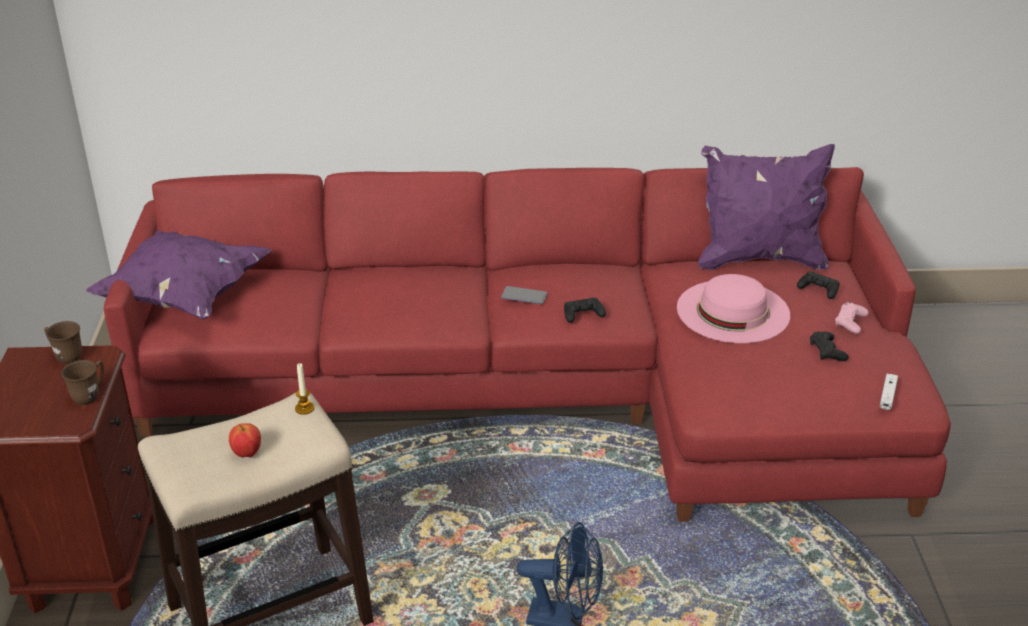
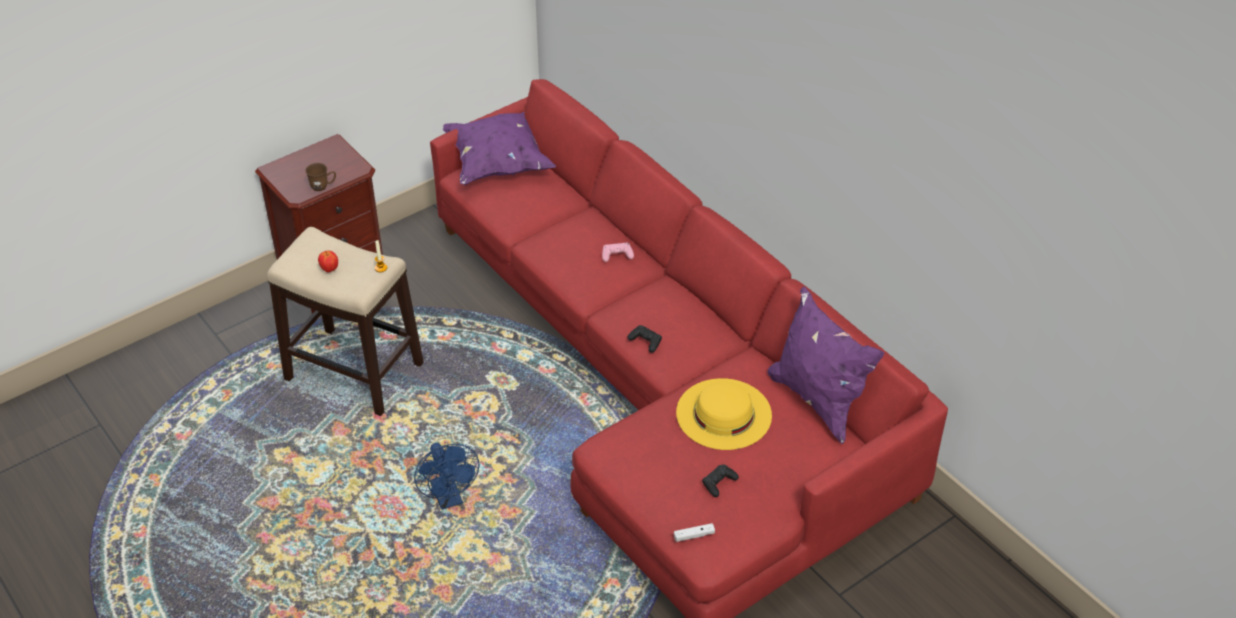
camera: 55 degrees right, 10 degrees up
brown mug [44,321,82,364] -> none
phone [501,286,548,304] -> none
pink hat [677,274,790,343] -> yellow hat [676,378,772,450]
black game controller [797,272,839,299] -> none
pink game controller [835,302,869,334] -> pink game controller moved to [602,243,634,262]

